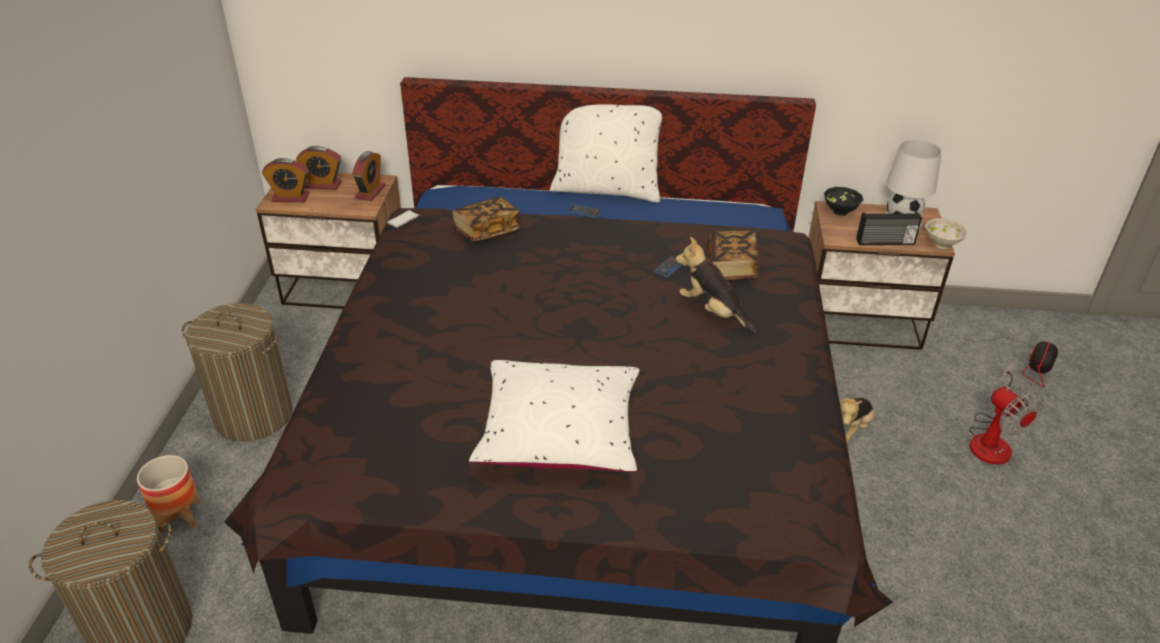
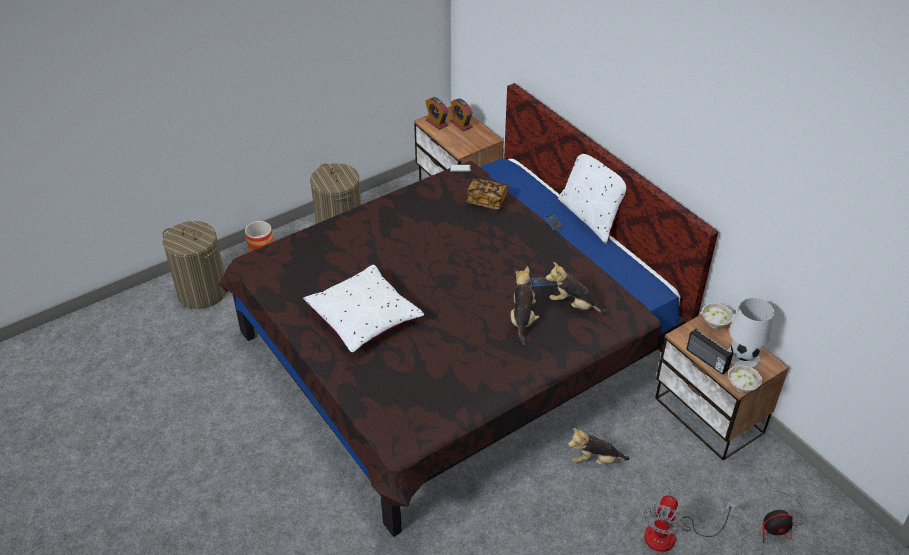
camera: 50 degrees right, 5 degrees up
alarm clock [352,151,386,201] -> none
book [707,231,758,280] -> plush toy [546,262,608,315]
black bowl [824,187,863,216] -> white bowl [702,303,734,328]

